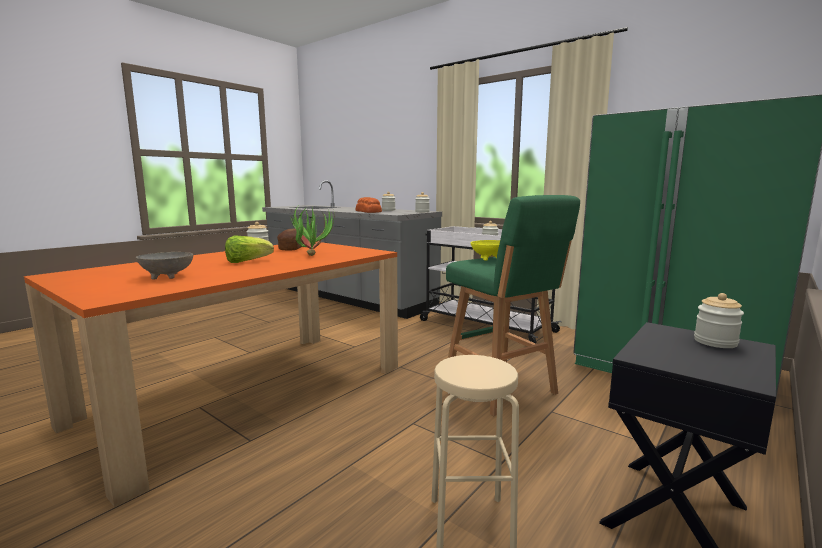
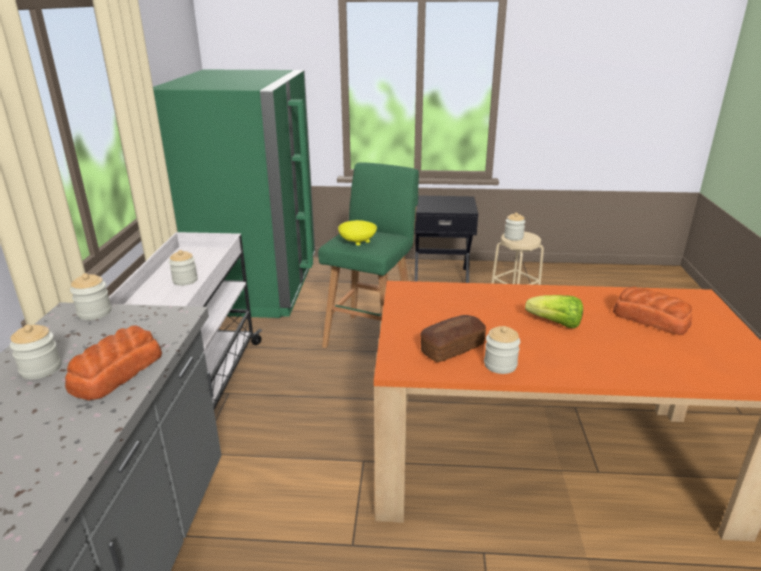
camera: 125 degrees left, 15 degrees up
grey bowl [136,252,193,280] -> bread [613,287,692,335]
potted plant [289,204,335,256] -> none
jar [694,293,744,348] -> jar moved to [504,213,525,241]

